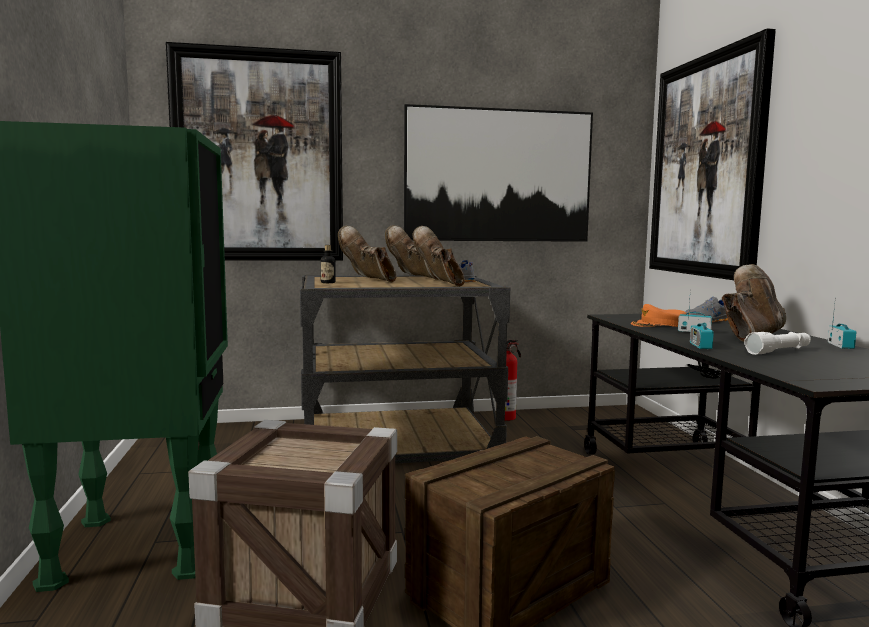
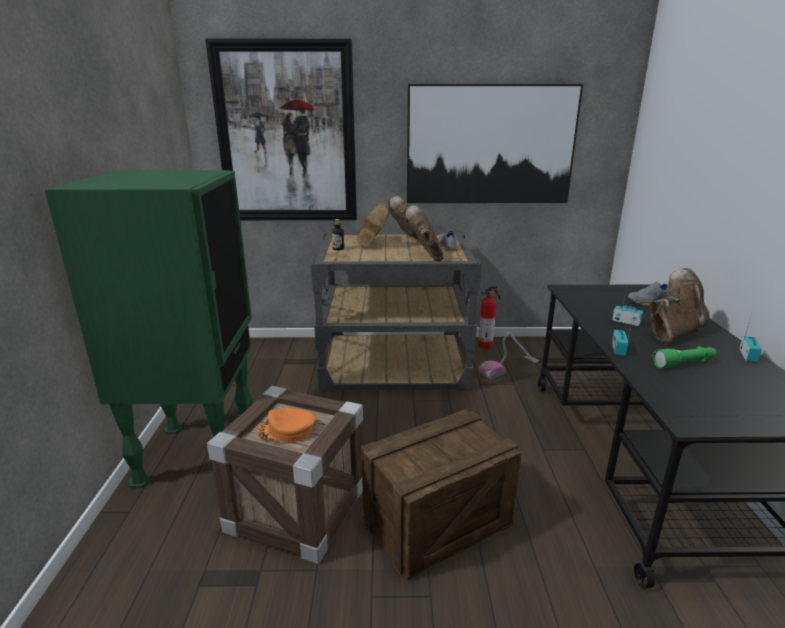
camera: 10 degrees right, 15 degrees up
brown boot [338,226,396,282] -> brown boot turned 150 degrees counterclockwise [357,203,389,247]
orange cap [631,304,687,327] -> orange cap moved to [257,408,315,443]
picture [649,28,776,280] -> none
white flashlight [744,332,811,355] -> green flashlight [653,346,717,368]
none -> vacuum cleaner [478,332,539,380]

